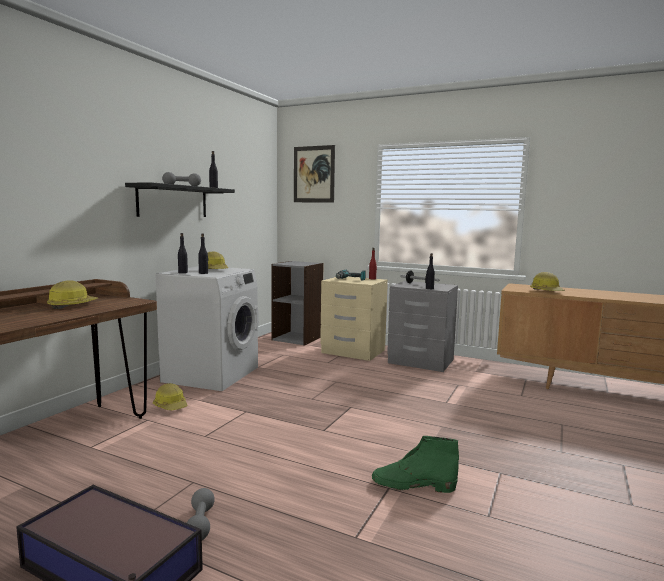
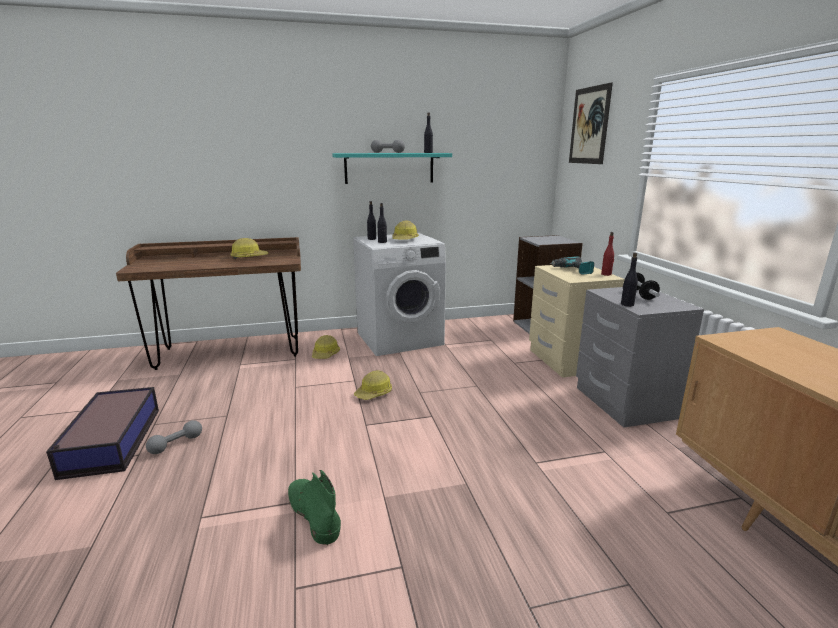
camera: 50 degrees right, 10 degrees up
black shelf [125,182,235,217] -> turquoise shelf [332,153,452,184]
hard hat [530,272,565,291] -> hard hat moved to [354,370,392,400]

